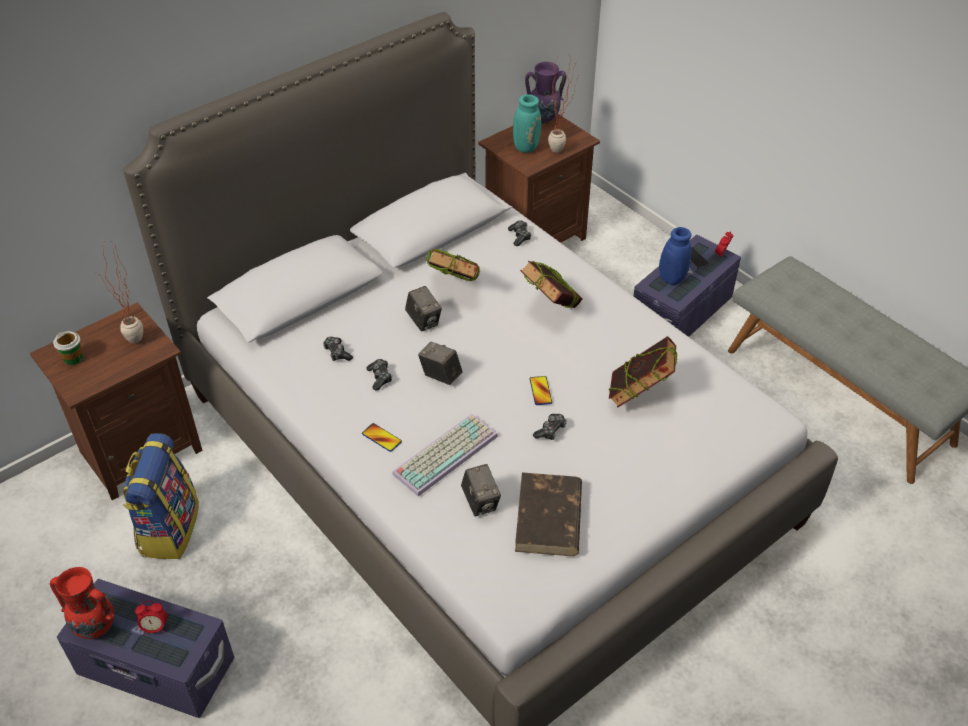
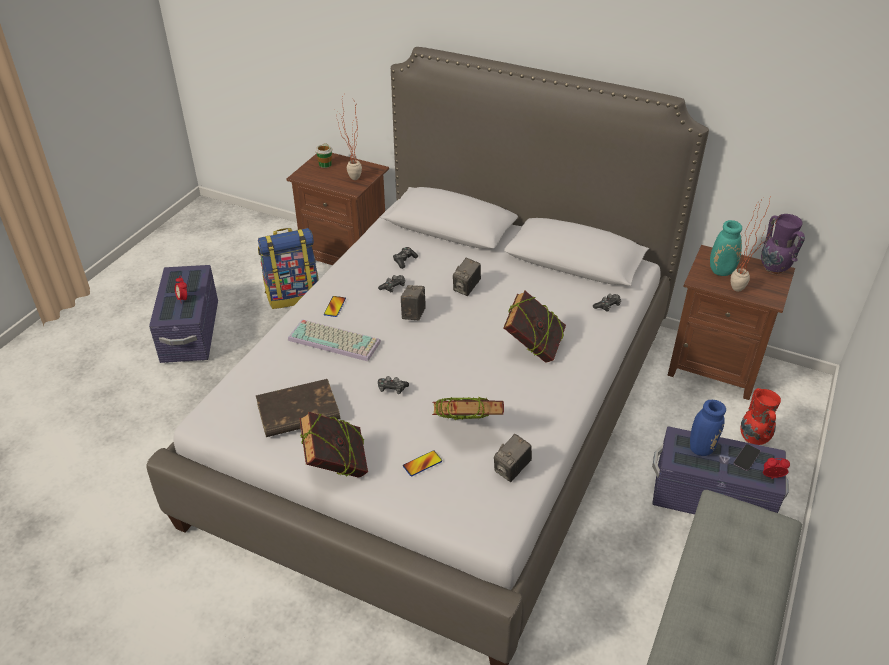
camera: 65 degrees right, 5 degrees down
red vase [50,567,114,639] -> red vase moved to [741,388,781,445]
book [427,249,481,282] -> book moved to [299,412,368,478]
camera [461,464,501,517] -> camera moved to [494,434,532,482]
phone [530,376,552,405] -> phone moved to [403,450,442,476]

